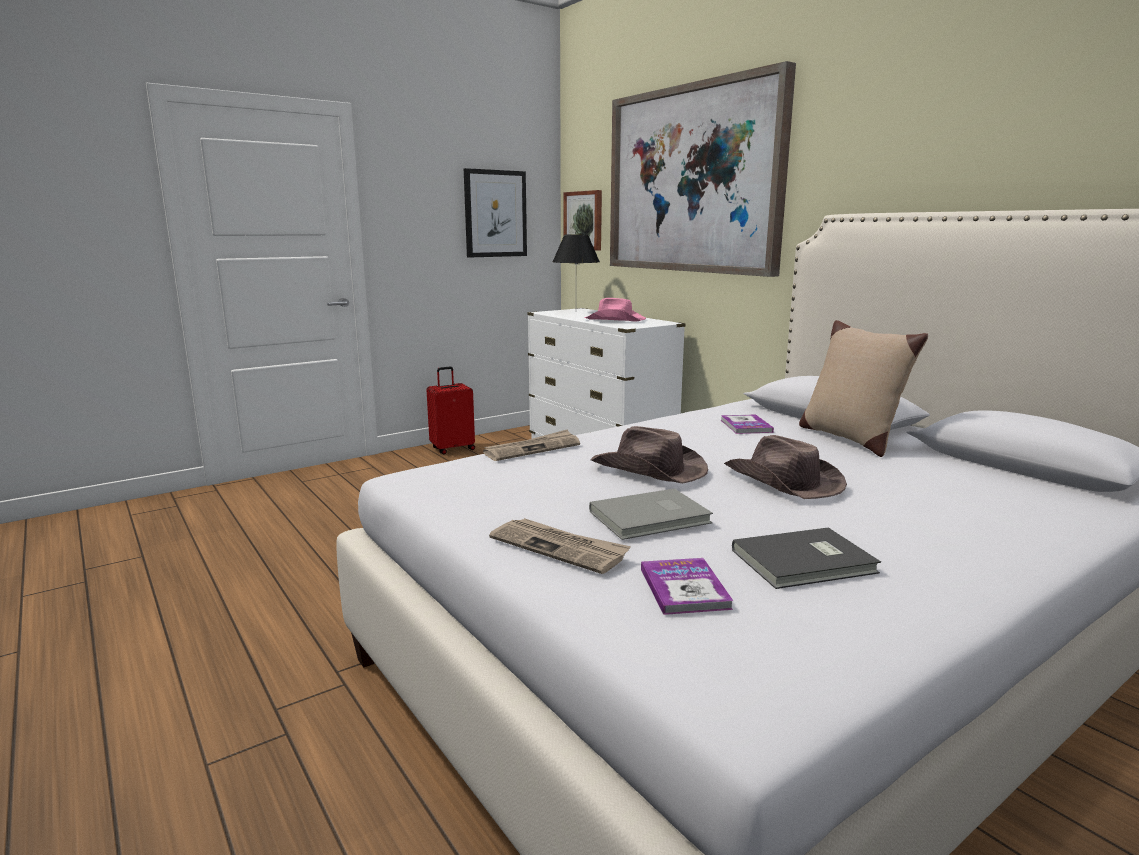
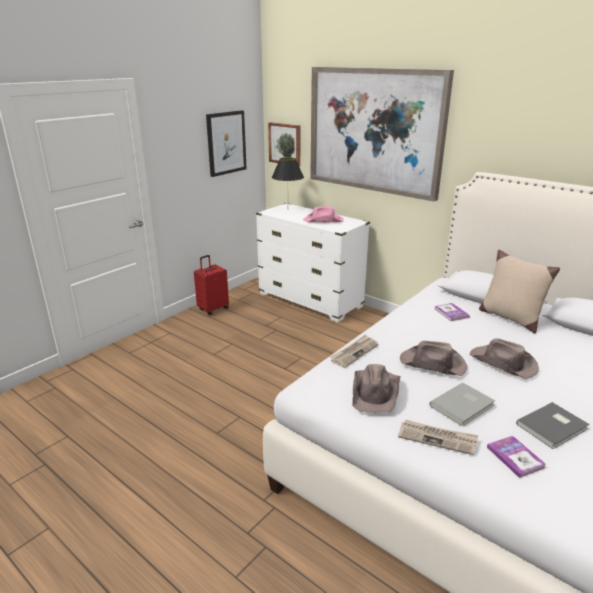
camera: 15 degrees left, 10 degrees up
none -> brown hat [352,364,401,413]

